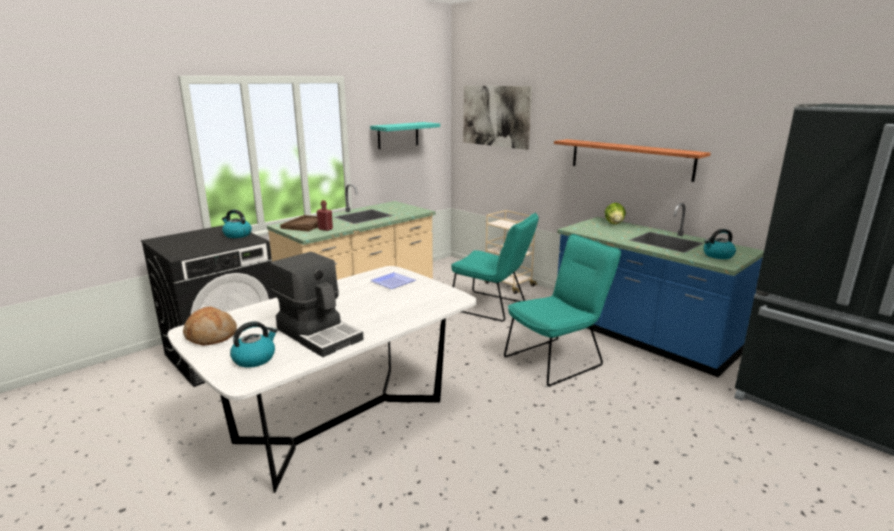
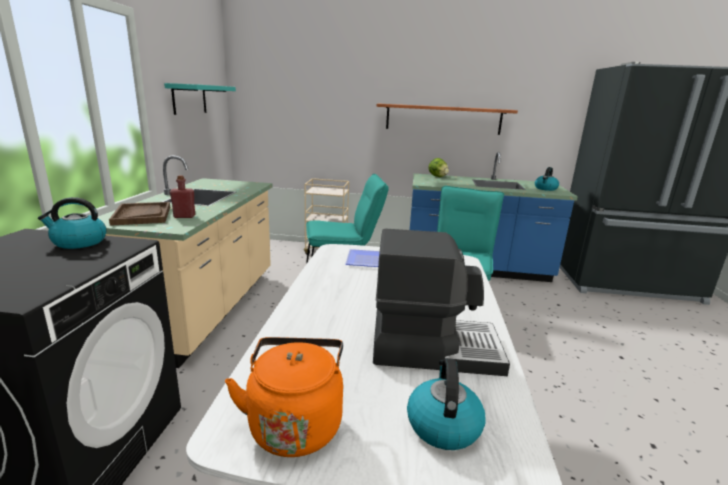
camera: 40 degrees left, 0 degrees up
bread [183,307,237,345] -> orange kettle [225,337,343,457]
picture [463,86,532,150] -> none

